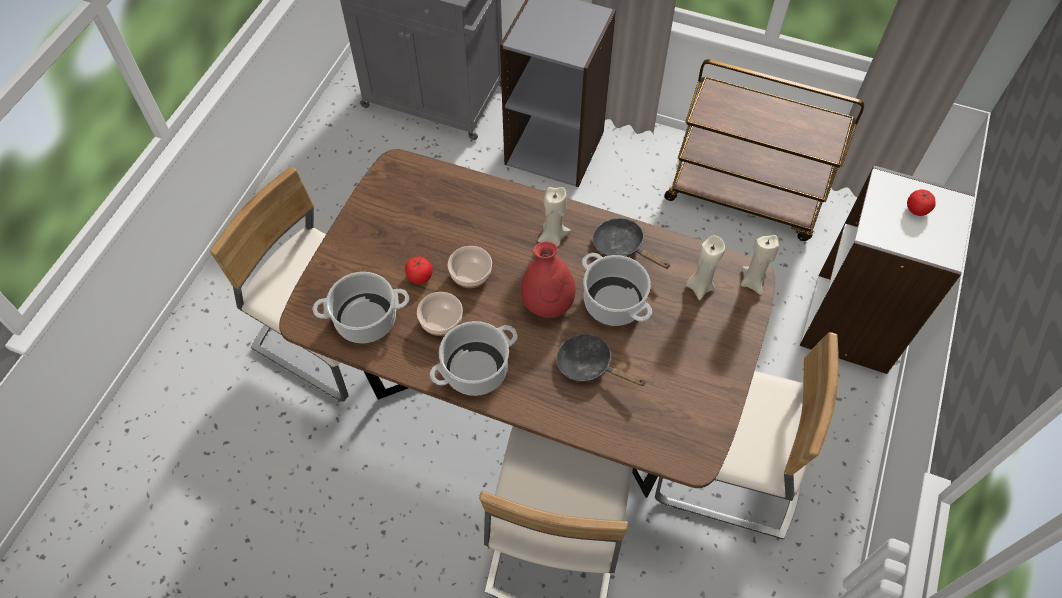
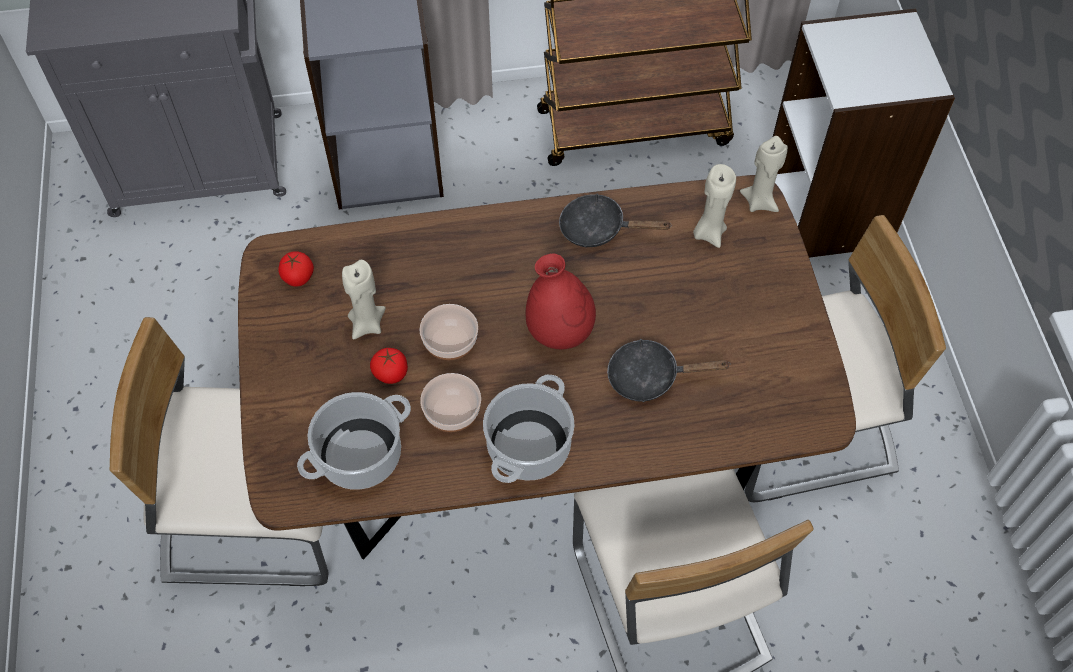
camera: 30 degrees left, 0 degrees up
beige candle [538,187,571,246] -> beige candle moved to [342,260,386,340]
cooking pot [582,253,652,326] -> none
tomato [907,189,936,216] -> tomato moved to [278,251,314,287]

